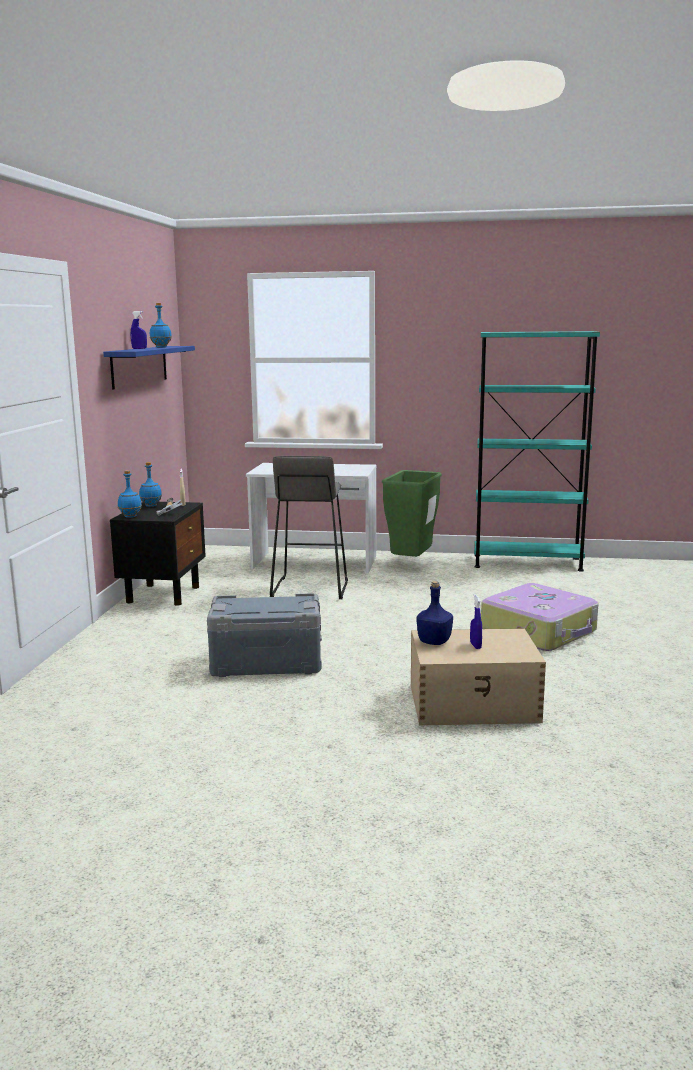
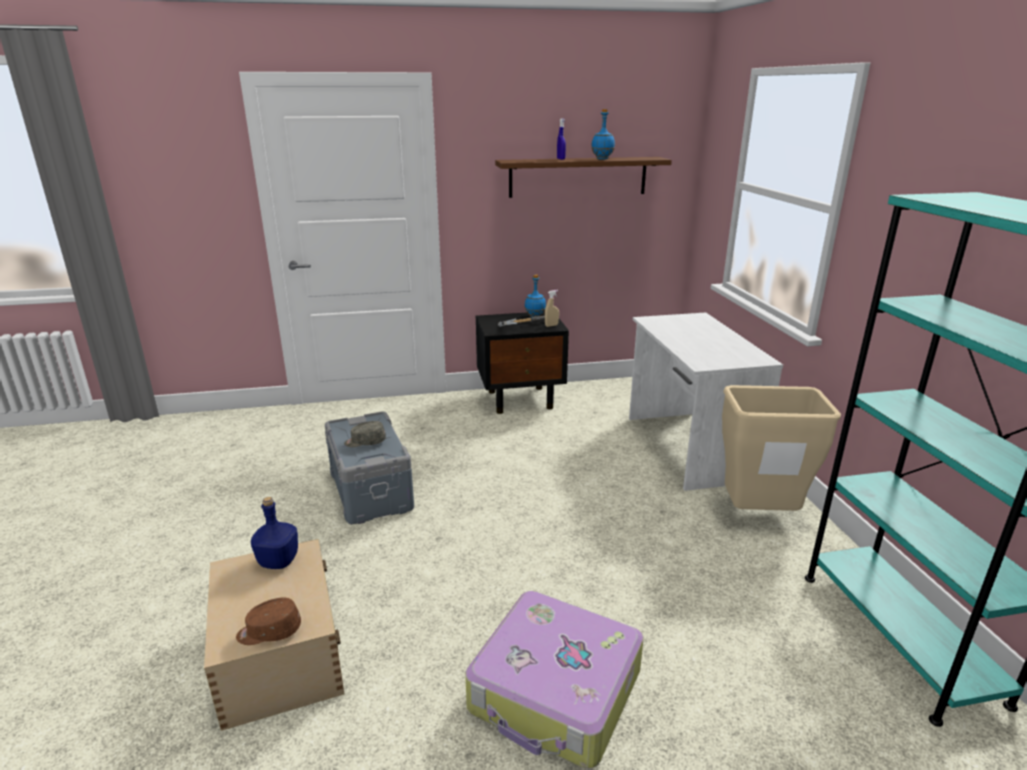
camera: 70 degrees right, 10 degrees up
blue shelf [103,346,195,390] -> brown shelf [495,157,672,198]
blue bottle [118,470,142,518] -> none
grey stool [270,456,348,599] -> none
green trash can [382,470,442,557] -> beige trash can [722,385,841,511]
blue spray bottle [470,594,482,649] -> none
none -> brown cap [236,598,301,645]
none -> grey cap [344,421,386,447]

